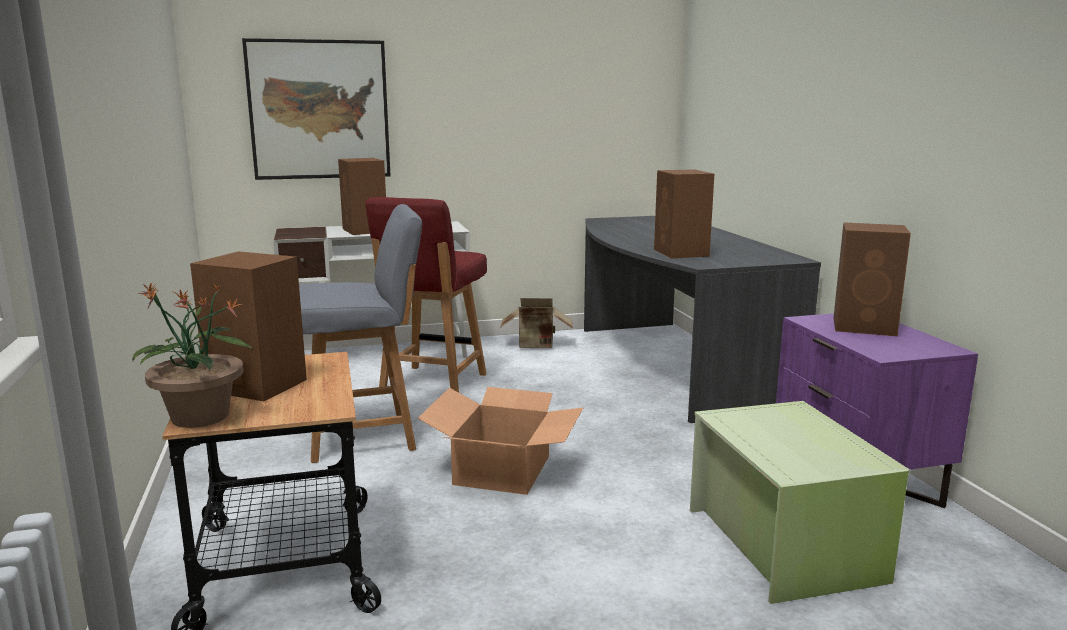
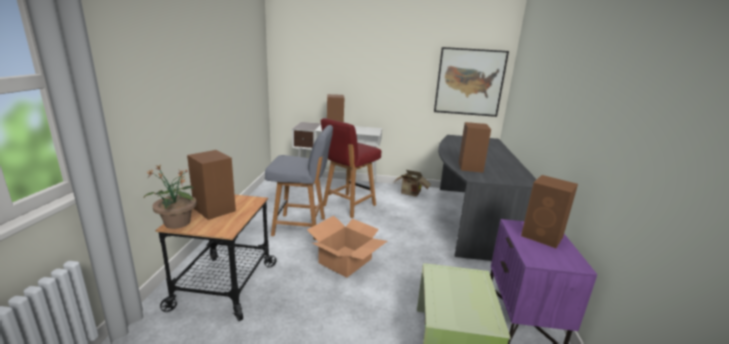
camera: 20 degrees right, 5 degrees up
picture [242,38,391,180] -> picture moved to [434,47,509,117]

